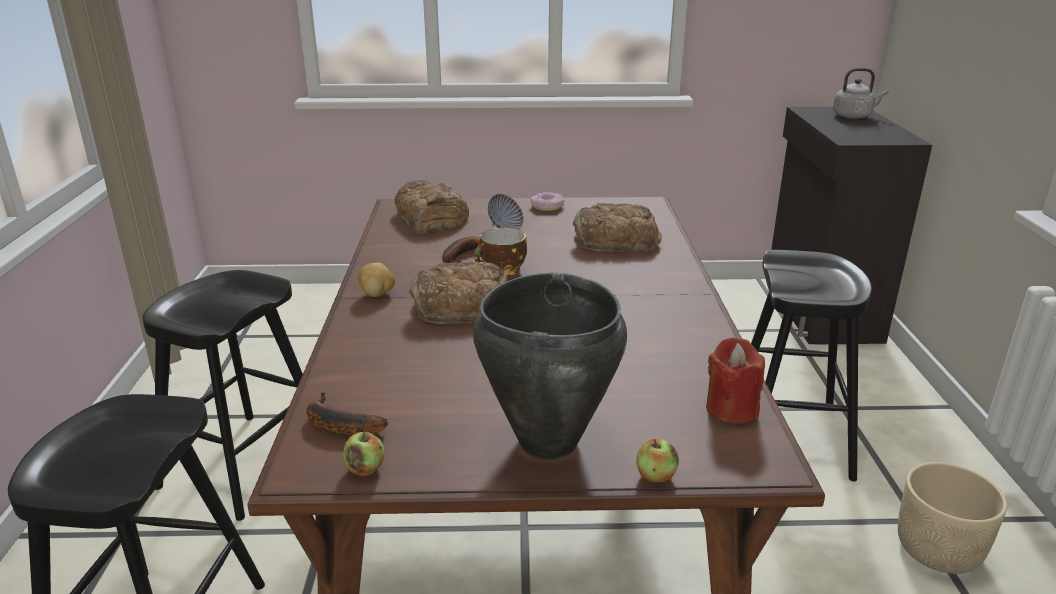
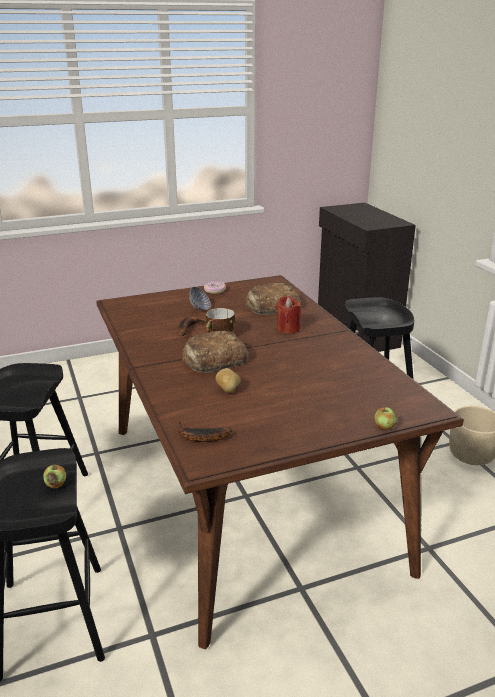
camera: 20 degrees left, 0 degrees up
apple [343,430,384,476] -> apple moved to [43,465,66,488]
potato [358,263,395,297] -> potato moved to [216,368,241,393]
bread [395,180,469,233] -> none
black cooking pot [473,273,627,459] -> none
red candle [706,338,765,423] -> red candle moved to [276,296,301,334]
grey kettle [833,68,888,119] -> none

